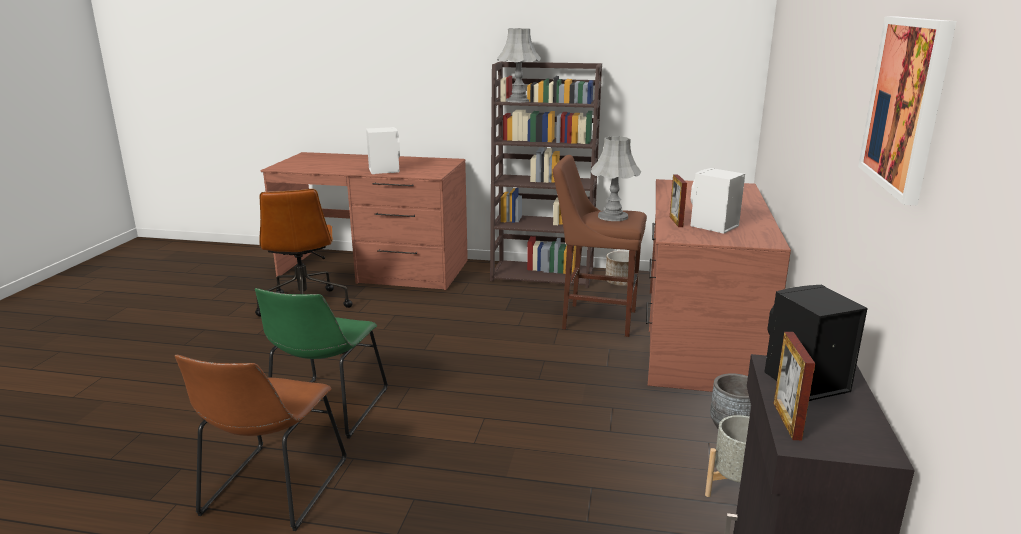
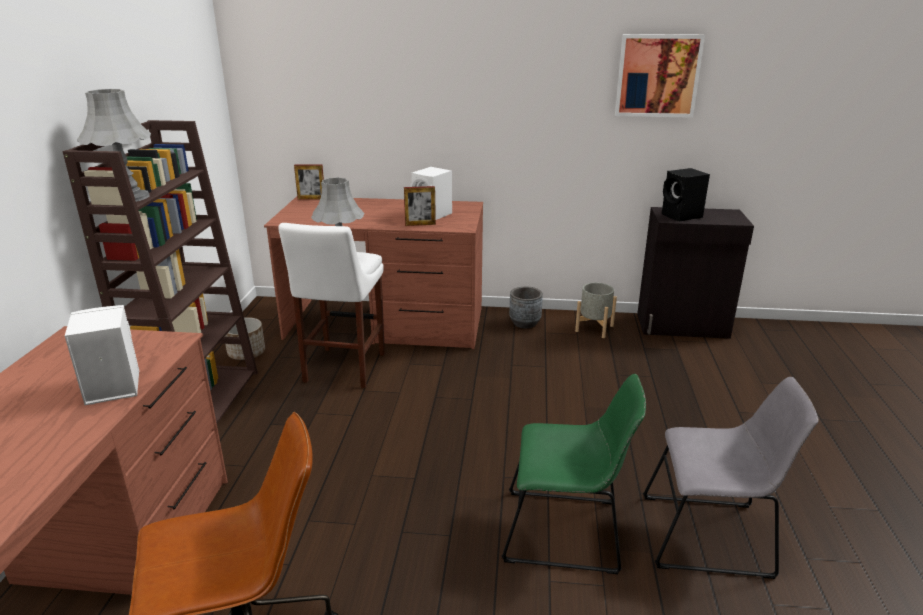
camera: 95 degrees left, 5 degrees up
brown chair [175,355,347,531] -> grey chair [643,377,819,579]
brown stool [552,155,647,337] -> white stool [278,223,385,388]
picture frame [773,332,815,440] -> picture frame moved to [294,164,324,200]

